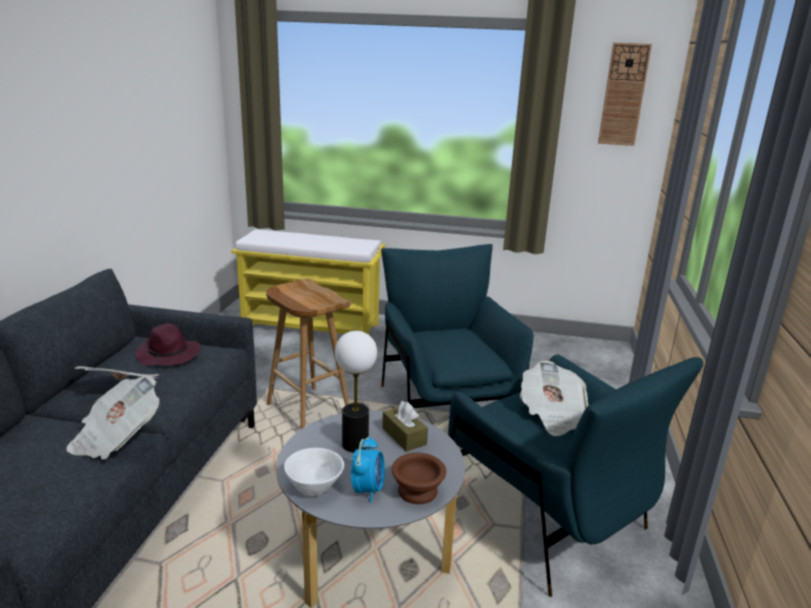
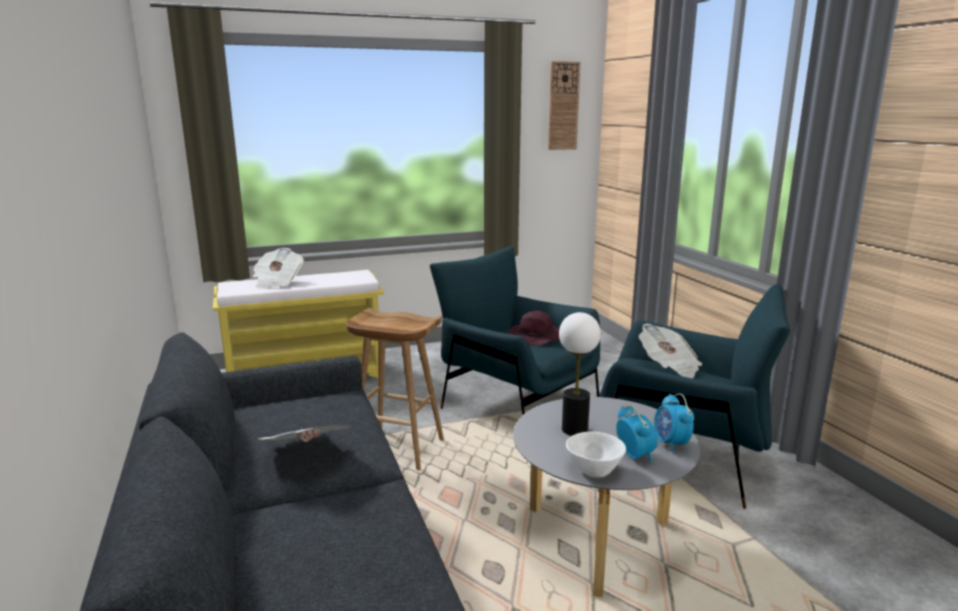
camera: 30 degrees left, 5 degrees down
newspaper [66,376,159,460] -> newspaper moved to [253,248,304,289]
purple hat [136,323,200,366] -> purple hat moved to [508,311,560,346]
brown tissue box [382,401,428,452] -> none
brown bowl [392,453,446,504] -> alarm clock [654,394,694,452]

